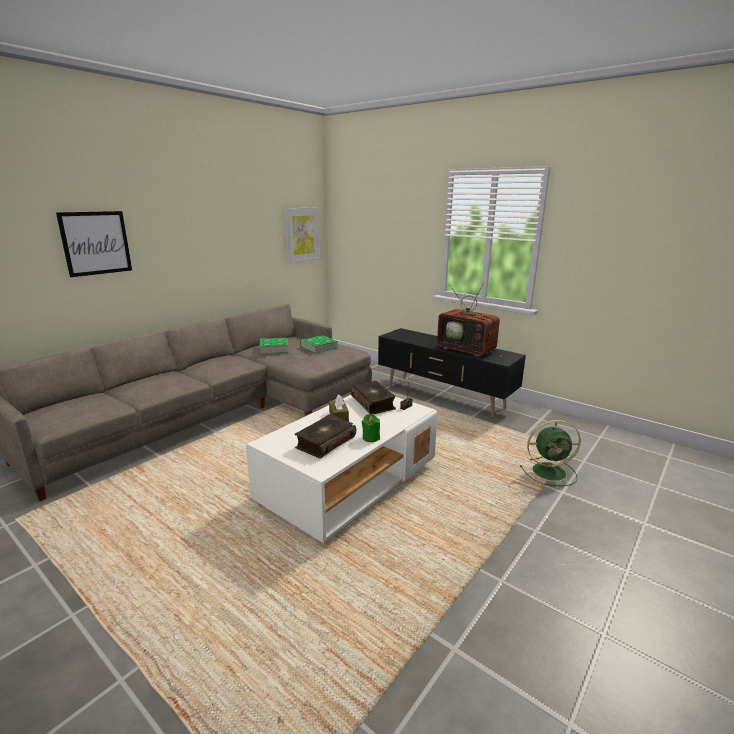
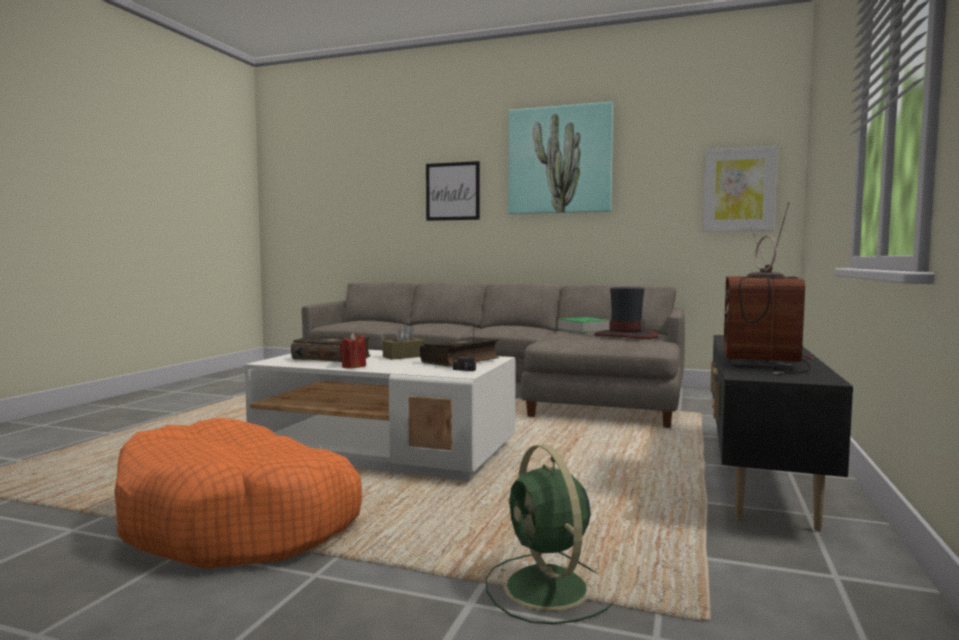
camera: 70 degrees right, 15 degrees down
book [300,335,338,353] -> hat [594,287,659,339]
green candle [362,414,380,442] -> red candle [340,333,366,368]
none -> orange dog bed [114,418,362,568]
none -> picture [508,102,613,214]

